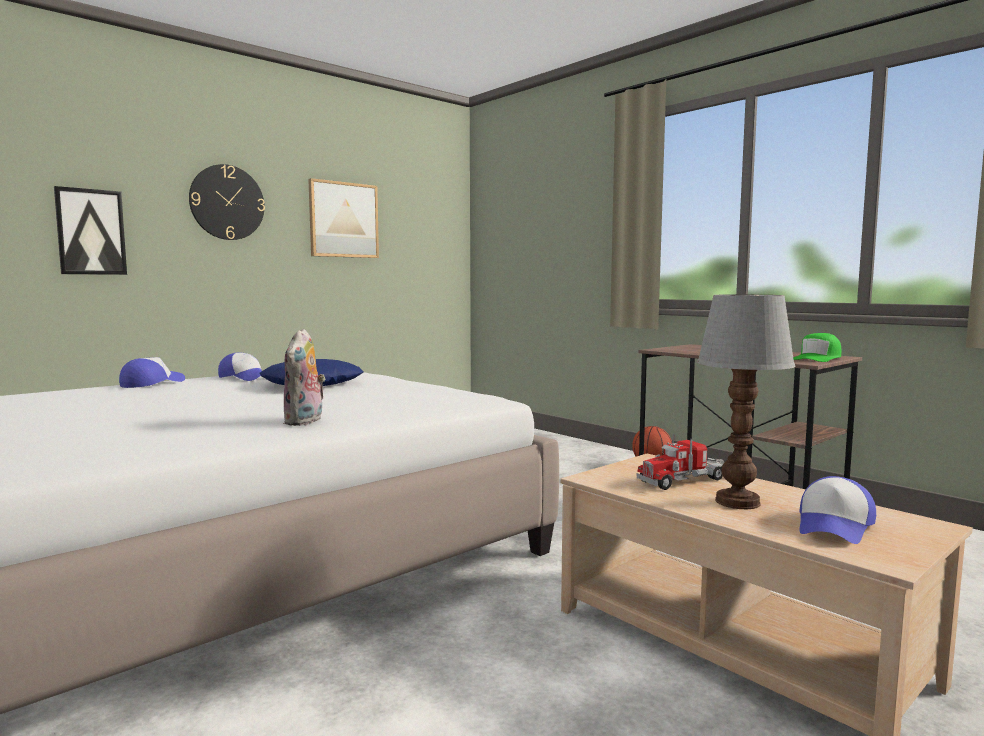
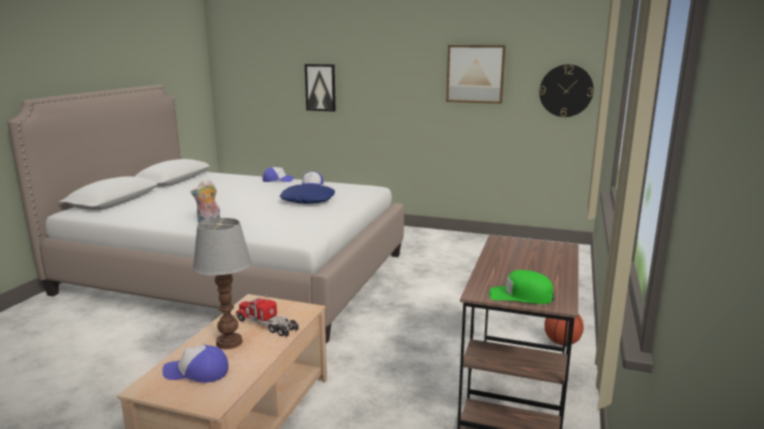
camera: 60 degrees right, 10 degrees up
wall clock [189,164,265,240] -> wall clock moved to [539,64,594,117]

